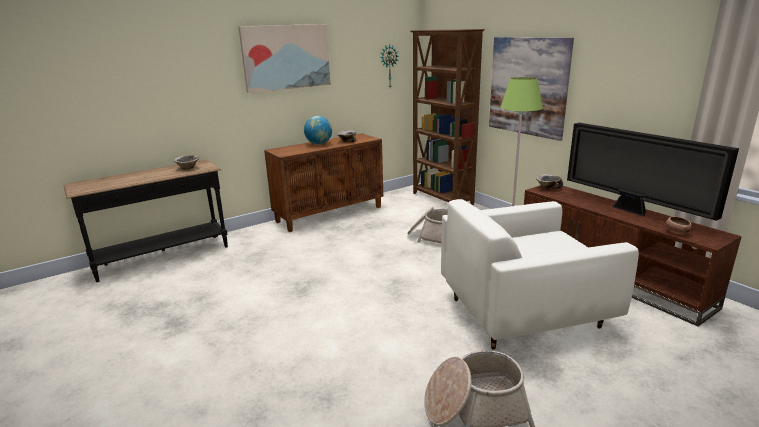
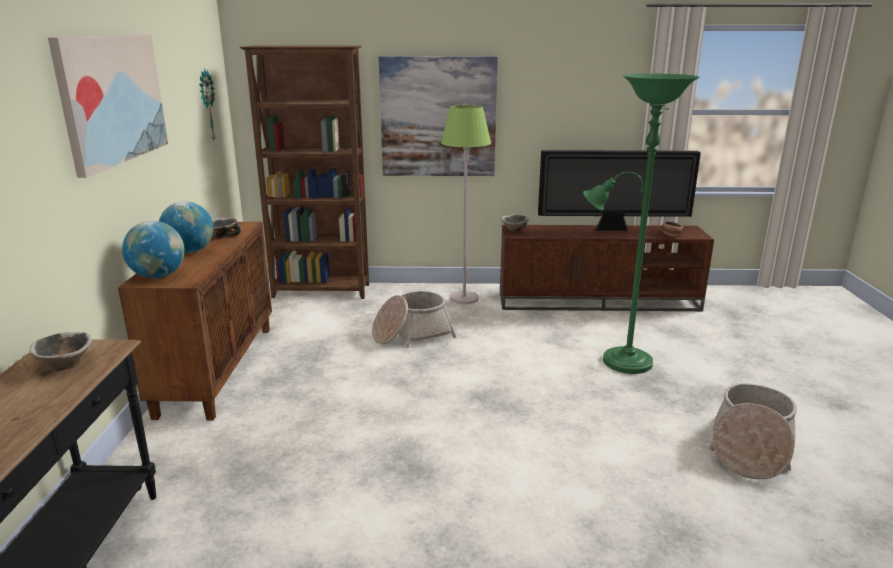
camera: 55 degrees left, 0 degrees up
white armchair [441,199,639,350] -> green floor lamp [583,73,699,374]
none -> globe [122,221,185,278]

